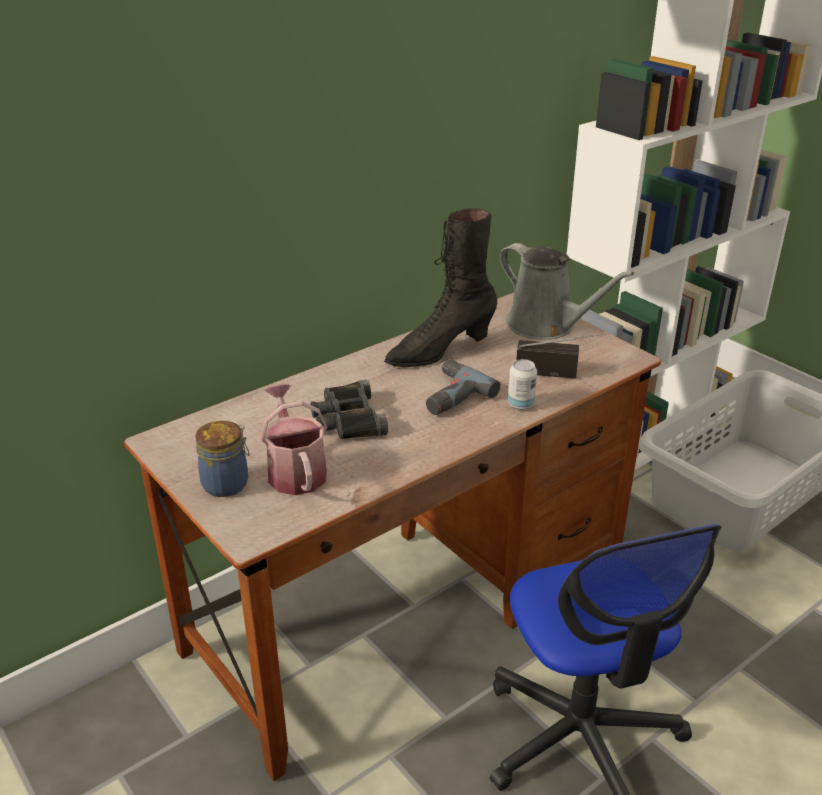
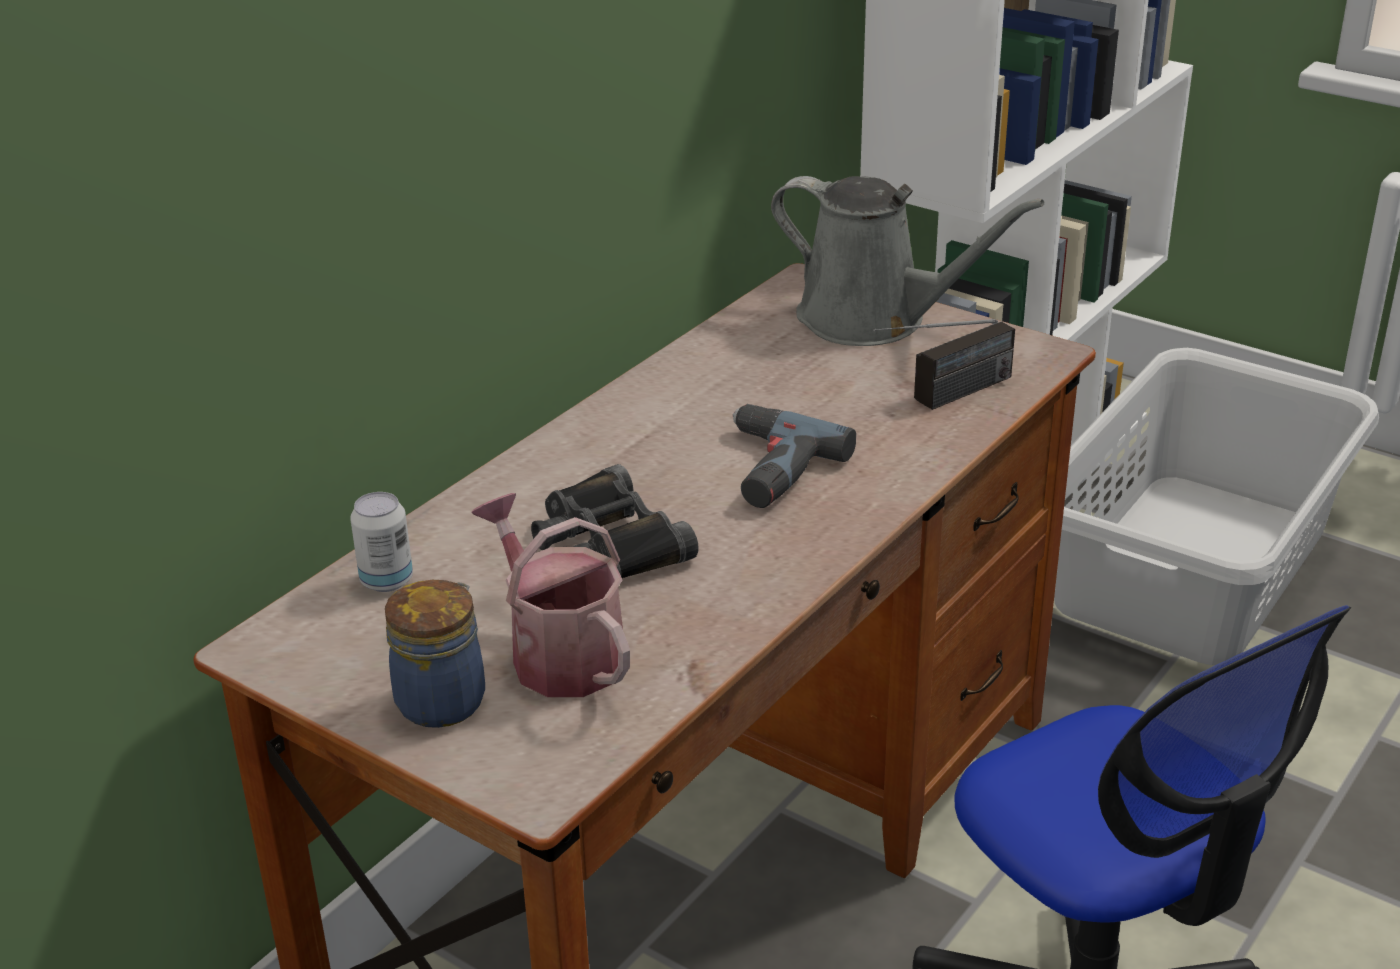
camera: 15 degrees left, 0 degrees up
black boot [384,208,497,368] -> none
can [508,359,537,410] -> can moved to [350,492,413,592]
radio [516,332,616,379] -> radio turned 150 degrees clockwise [873,319,1015,410]

